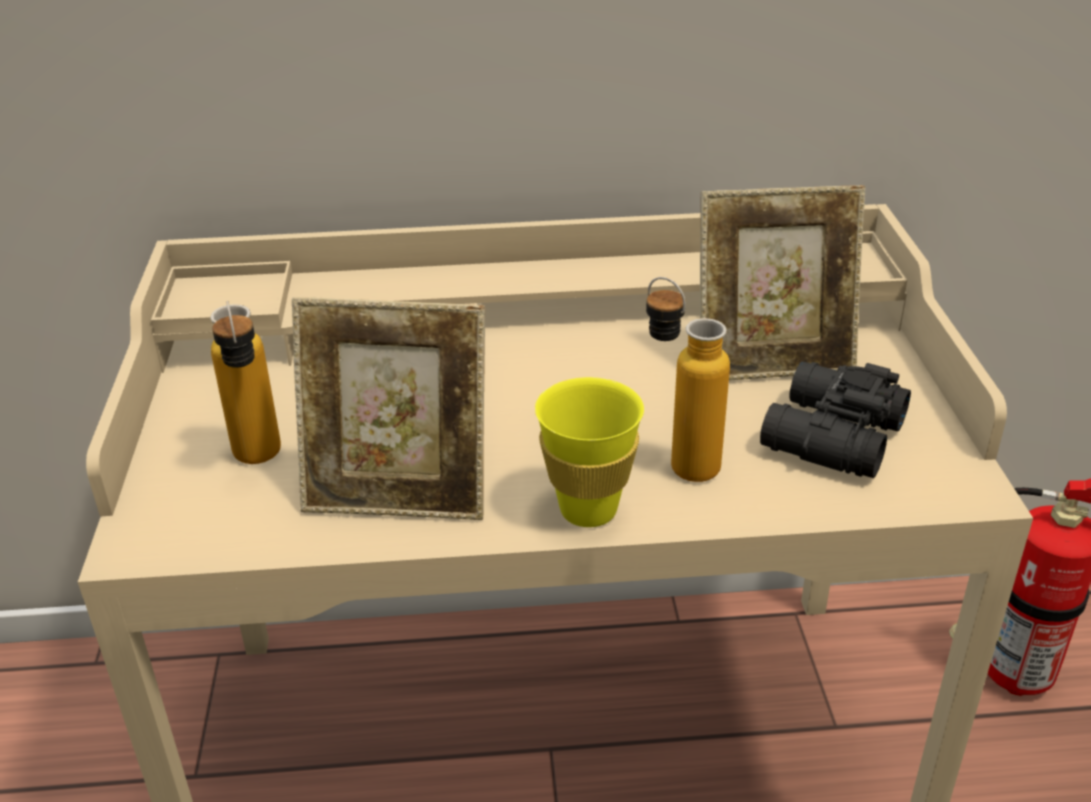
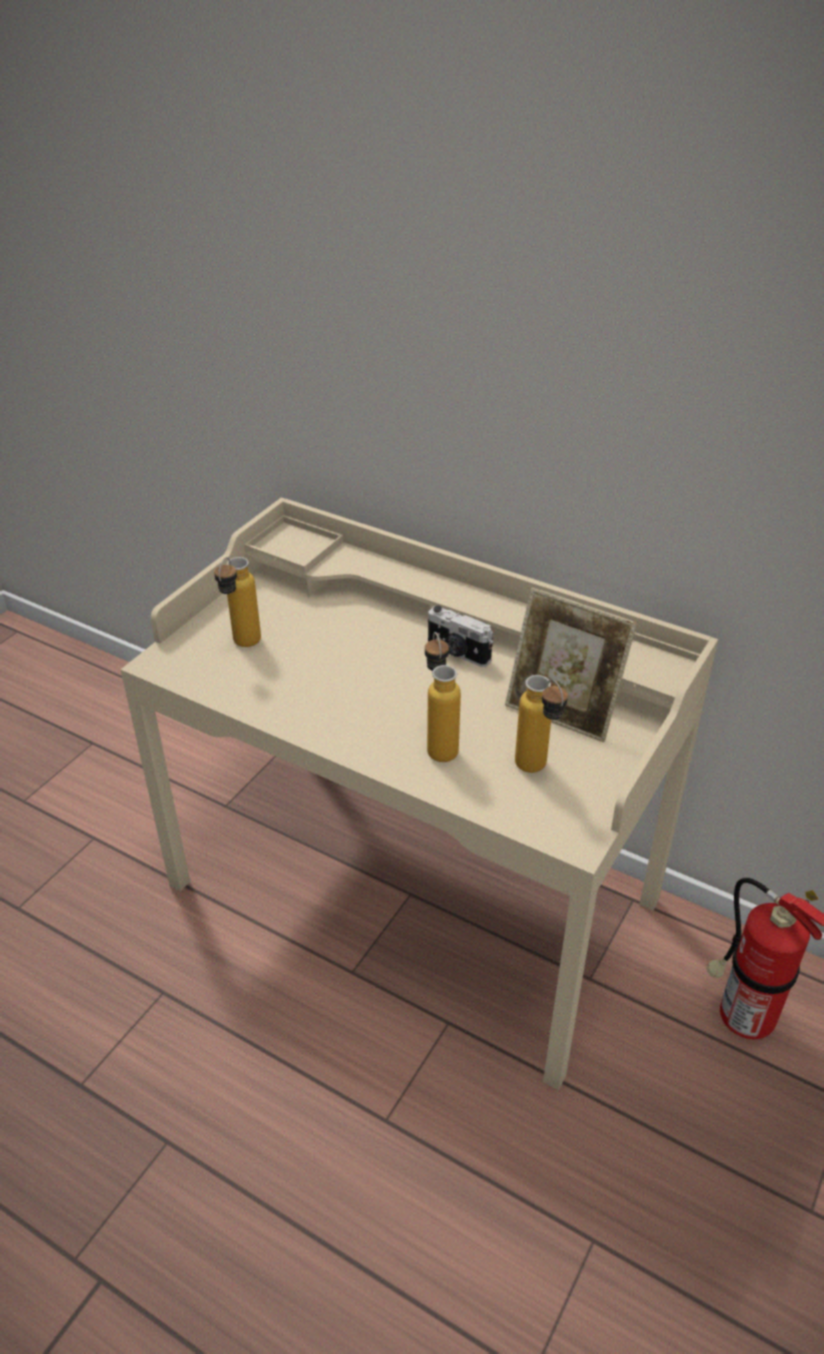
camera: 35 degrees right, 5 degrees up
picture frame [292,297,485,520] -> none
yellow cup [535,377,644,527] -> none
black binoculars [760,362,911,478] -> bottle [515,675,568,773]
none -> camera [428,605,493,667]

